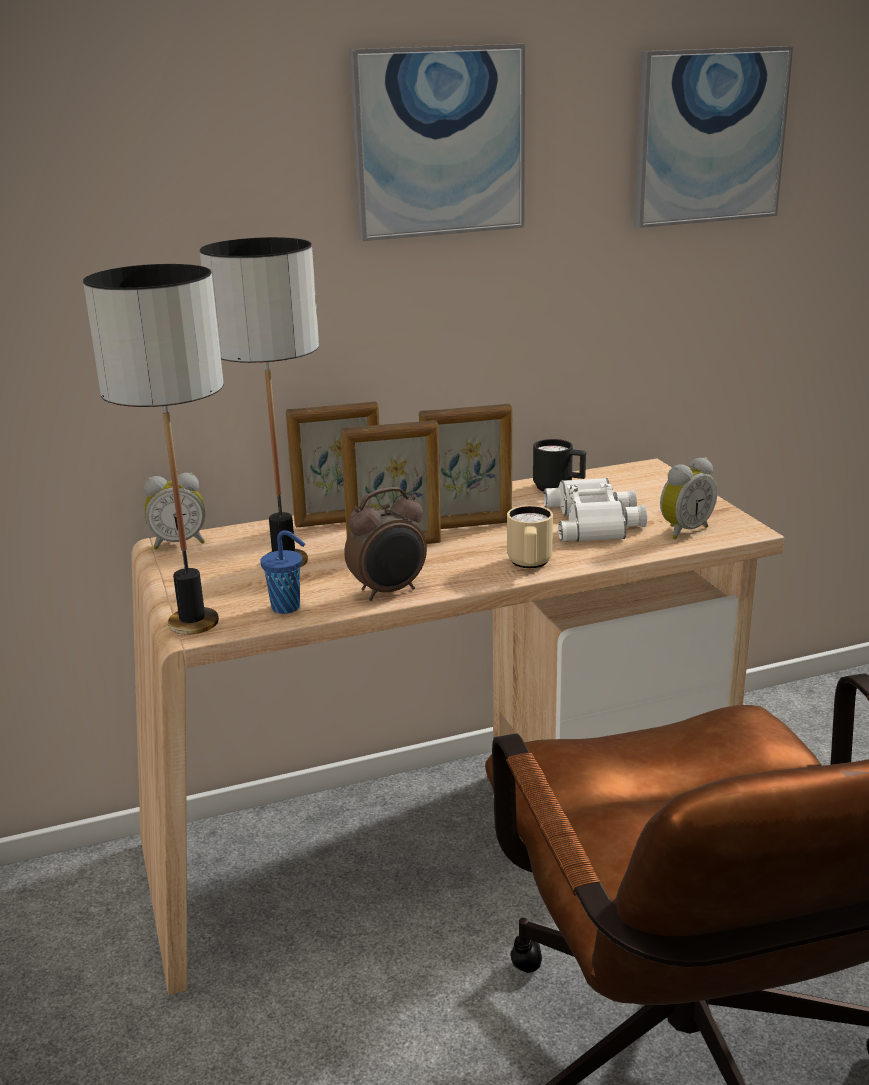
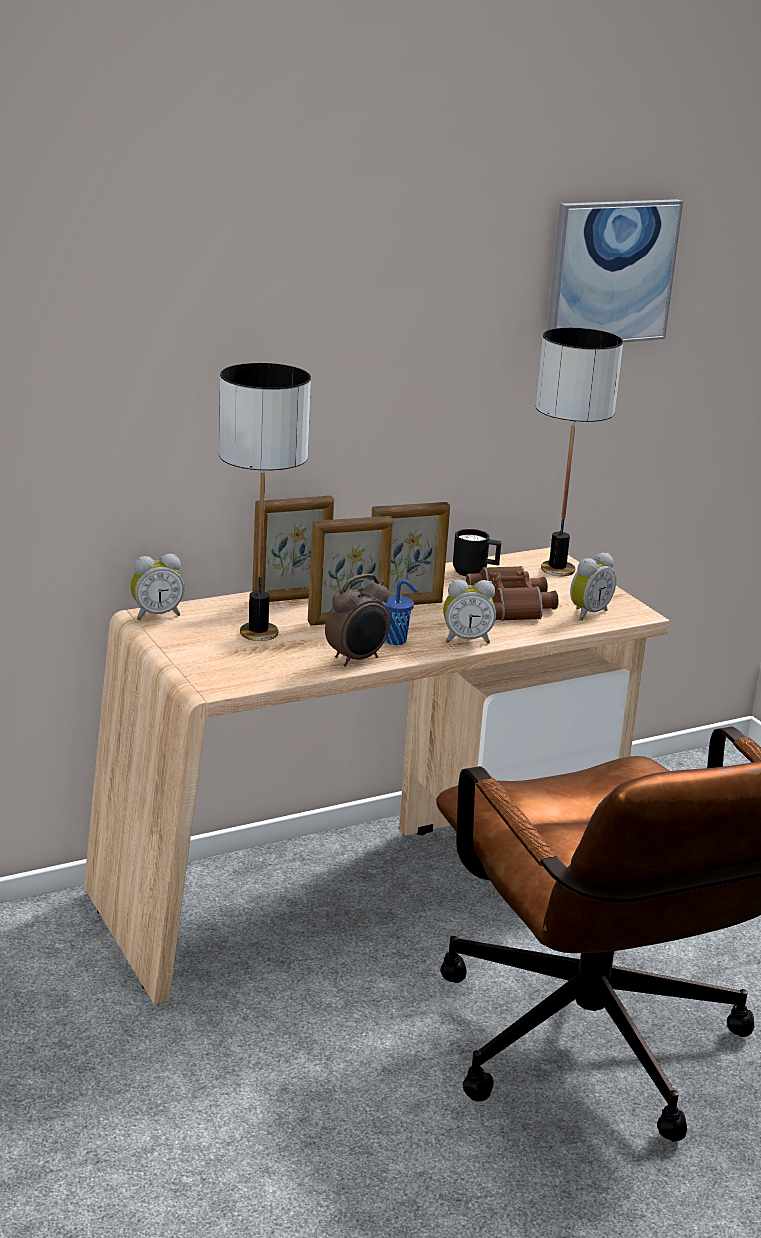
camera: 10 degrees left, 0 degrees up
table lamp [83,264,224,635] -> table lamp moved to [536,328,623,576]
blue cup [260,530,305,614] -> blue cup moved to [382,580,418,645]
picture [349,44,525,241] -> none
beige mug [507,505,553,569] -> alarm clock [443,580,496,644]
white binoculars [543,478,647,542] -> brown binoculars [466,566,558,621]

